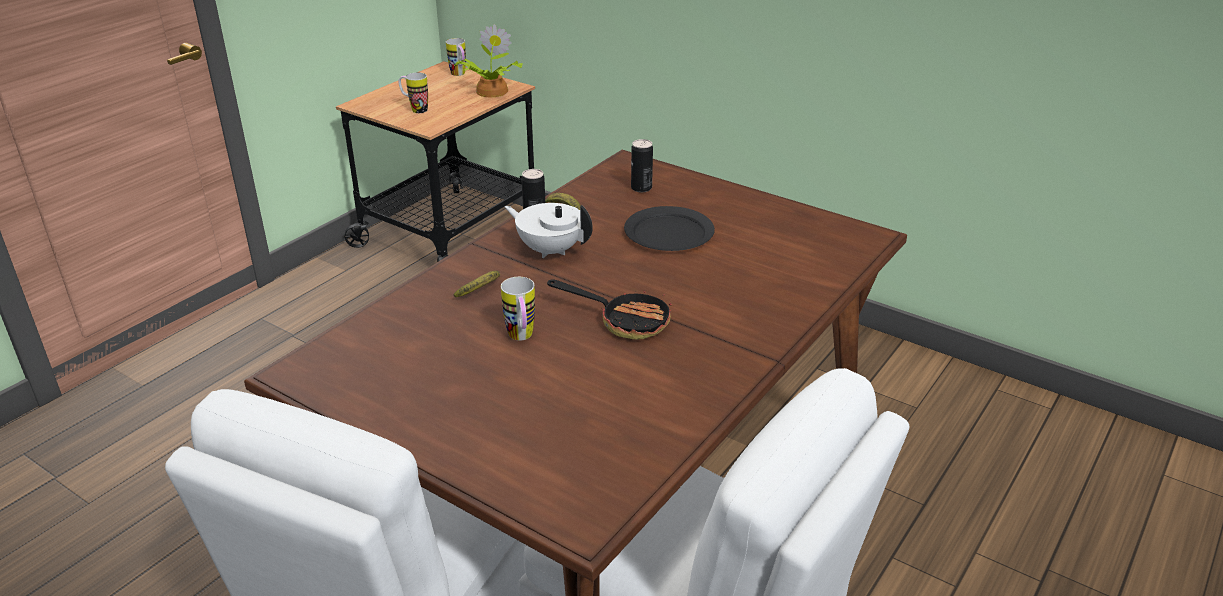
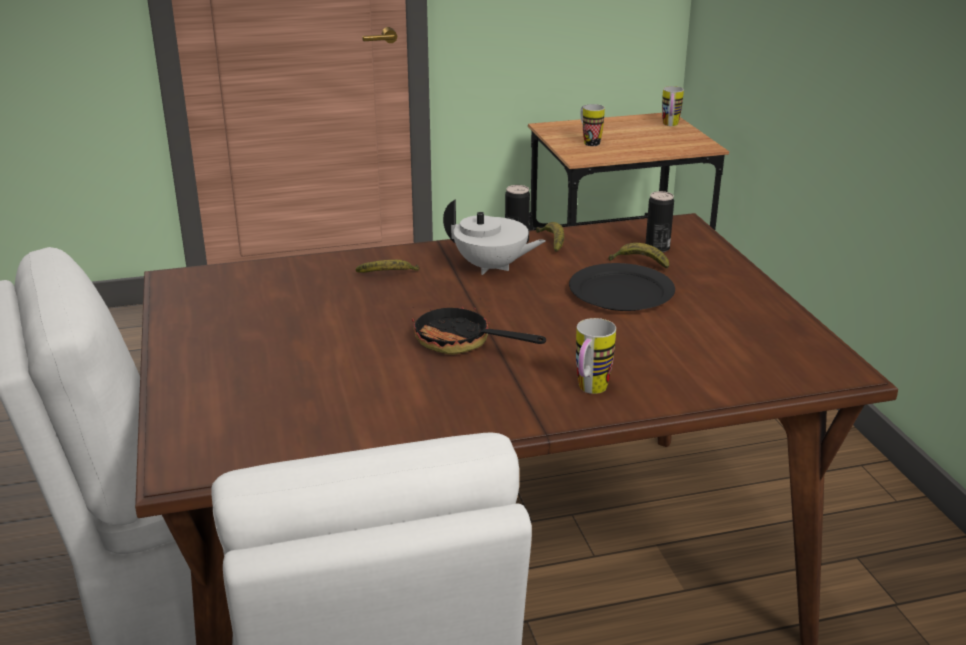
camera: 40 degrees right, 5 degrees down
potted plant [454,24,523,97] -> none
mug [501,277,535,341] -> mug moved to [576,318,616,394]
white teapot [505,203,593,258] -> white teapot turned 135 degrees clockwise [443,199,546,275]
frying pan [547,280,672,340] -> frying pan turned 150 degrees clockwise [412,303,546,355]
none -> banana [608,243,669,269]

